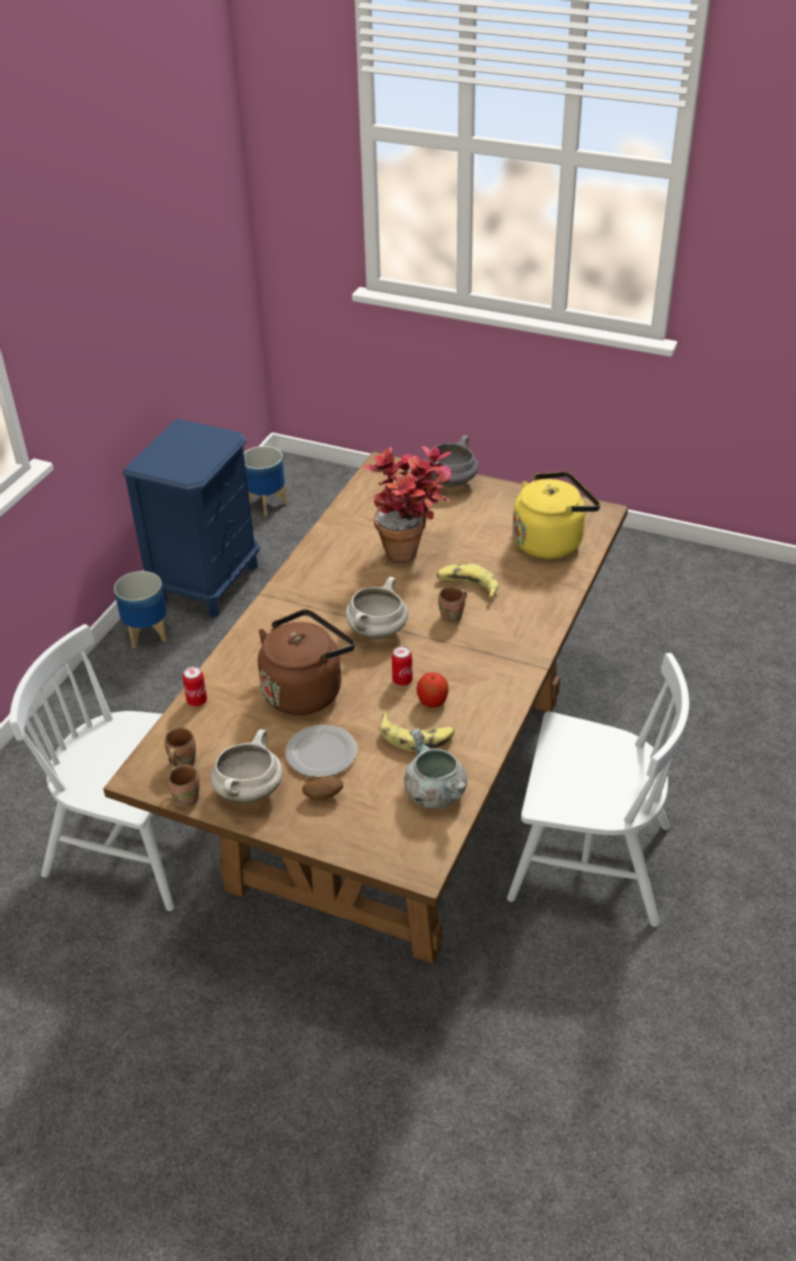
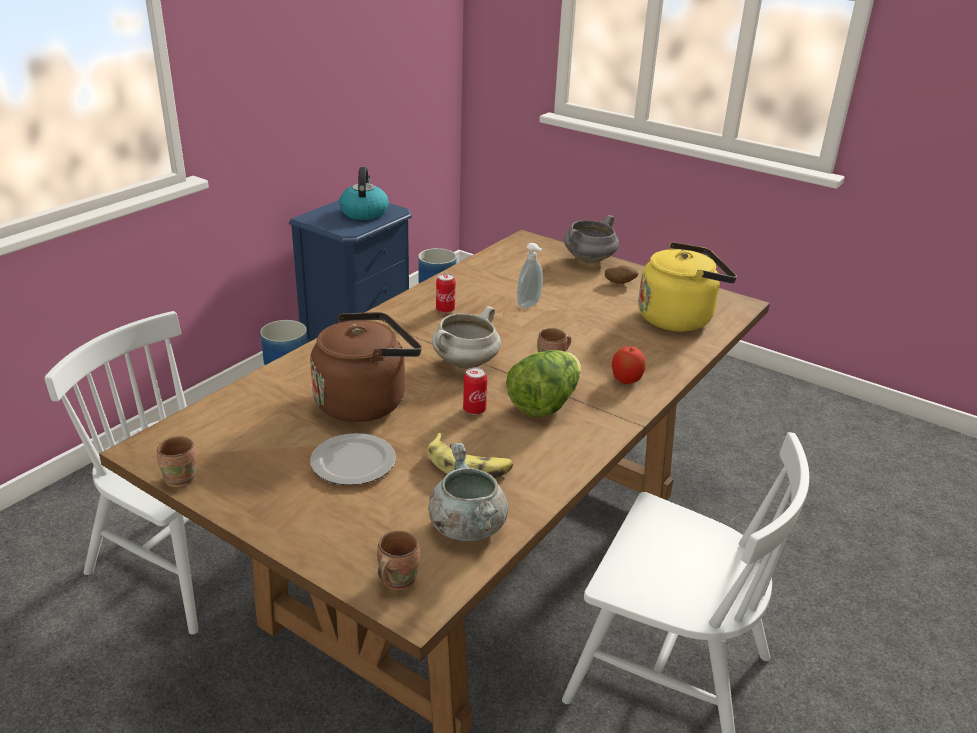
camera: 10 degrees right, 10 degrees down
brown mug [164,728,196,767] -> brown mug moved to [377,531,420,590]
can [183,666,207,706] -> can moved to [436,273,456,313]
white cooking pot [210,729,283,803] -> none
potato [302,776,343,800] -> potato moved to [605,265,639,284]
potted plant [363,446,452,563] -> soap dispenser [517,243,543,309]
apple [416,672,449,708] -> apple moved to [612,346,646,384]
banana [436,564,499,599] -> none
none -> kettle [339,167,389,220]
none -> lettuce [506,350,581,418]

